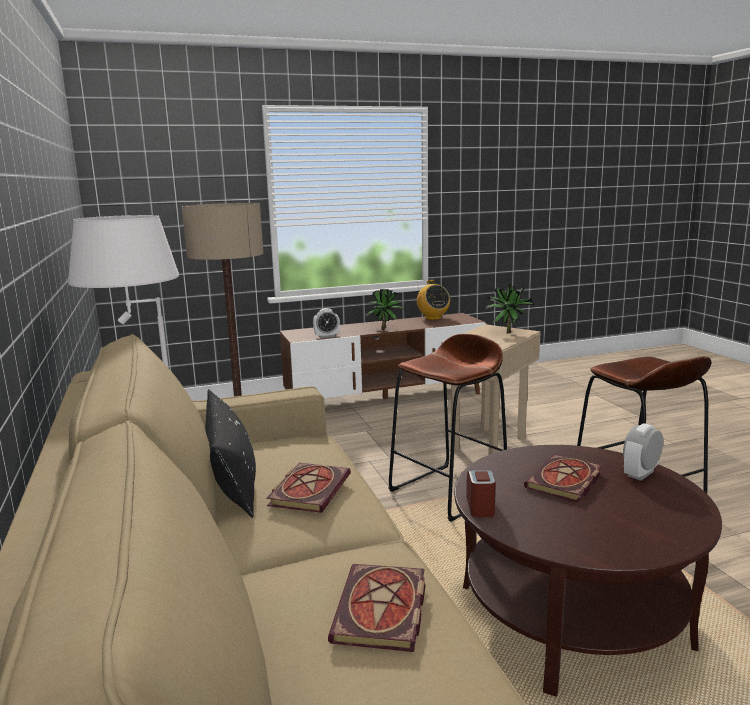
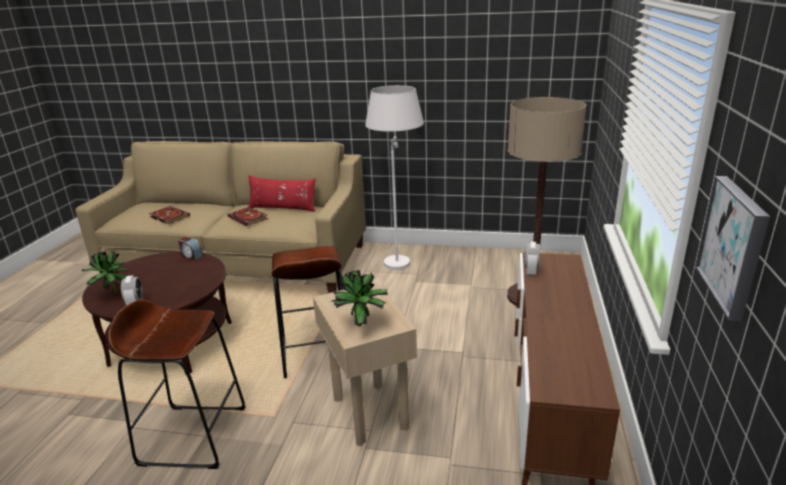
camera: 120 degrees right, 10 degrees up
black pillow [206,389,256,518] -> red pillow [248,175,316,212]
potted plant [365,289,404,330] -> potted plant moved to [82,251,129,295]
radio [417,280,450,320] -> none
book [524,454,602,502] -> none
none -> picture [695,176,770,321]

